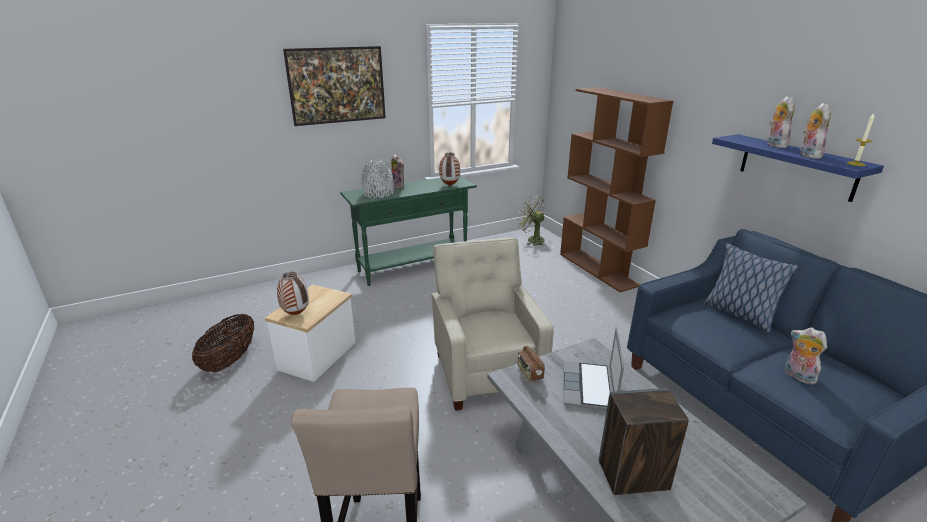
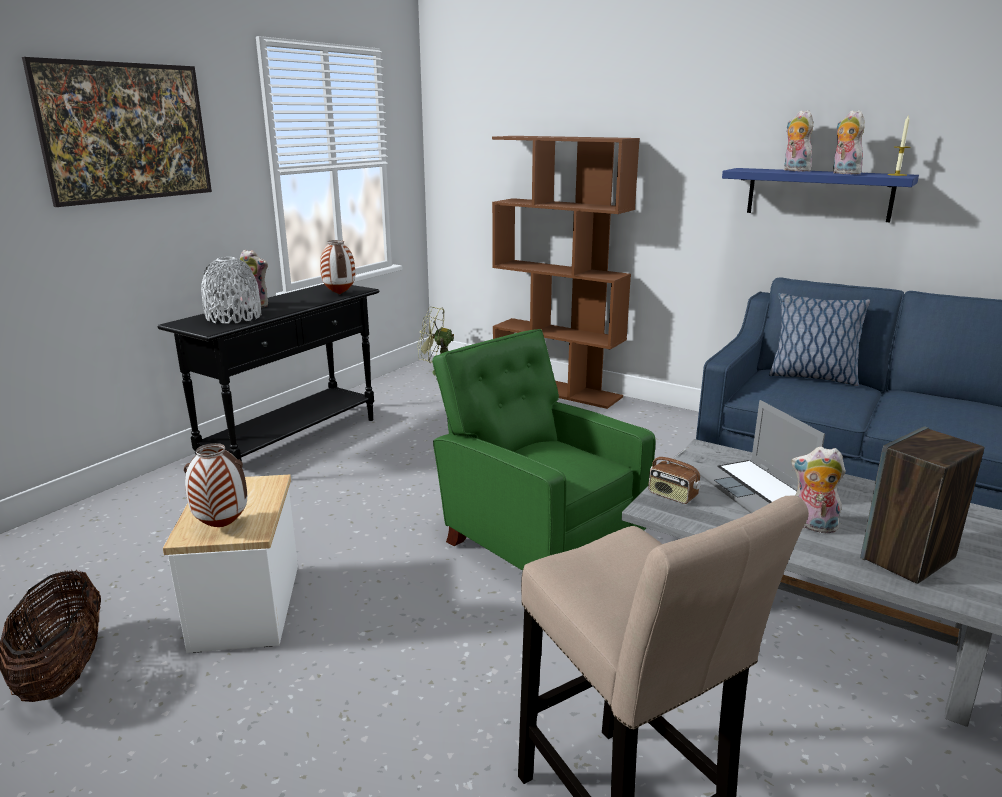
camera: 30 degrees left, 5 degrees down
green console table [340,176,477,286] -> black console table [158,284,379,461]
beige armchair [431,237,554,411] -> green armchair [432,329,656,571]
plush toy [785,327,827,385] -> plush toy moved to [791,447,846,533]

